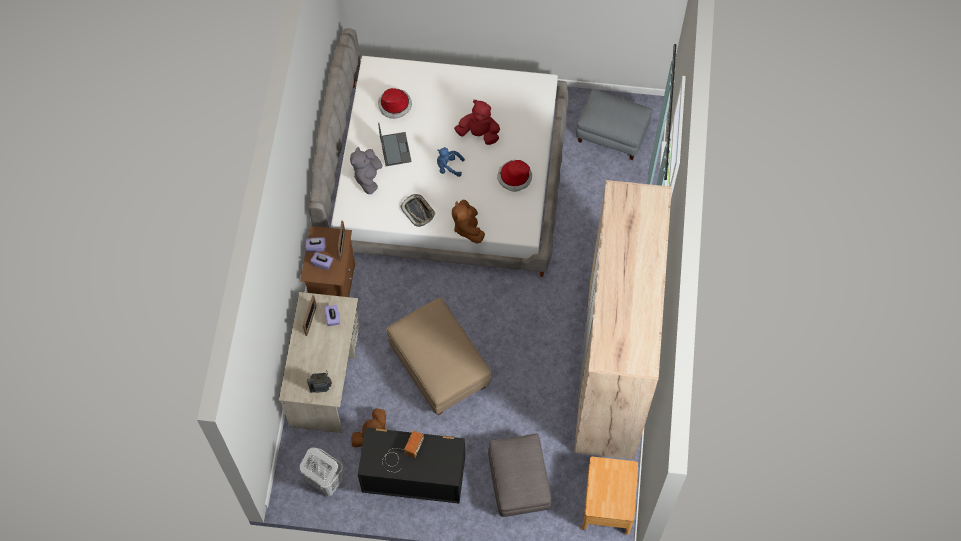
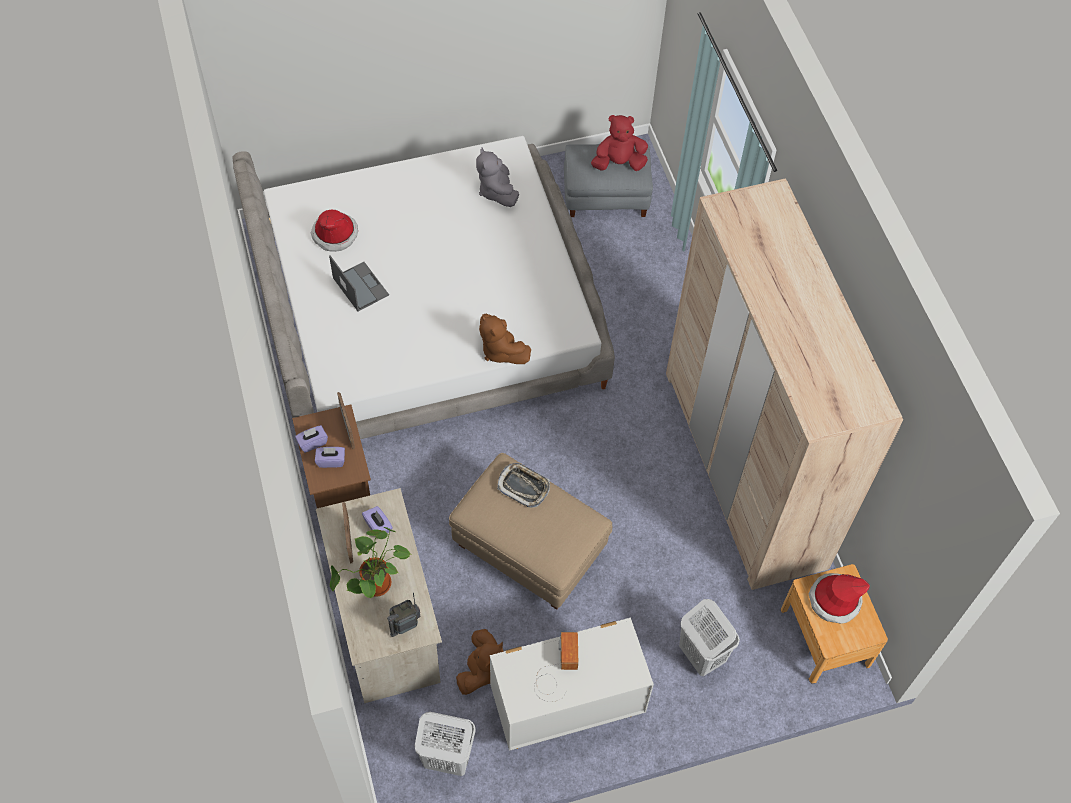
camera: 25 degrees left, 5 degrees down
grey plush toy [350,147,383,194] -> grey plush toy moved to [476,147,519,207]
black dresser [358,427,465,503] -> white dresser [490,617,654,751]
tray [400,194,436,227] -> tray moved to [497,463,550,508]
blue plush toy [437,147,465,177] -> none
red plush toy [454,100,500,145] -> red plush toy moved to [591,115,648,171]
grey ottoman [488,433,552,517] -> white laundry basket [679,599,740,676]
hat [497,160,532,192] -> hat moved to [809,573,870,624]
none -> potted plant [330,527,412,598]

